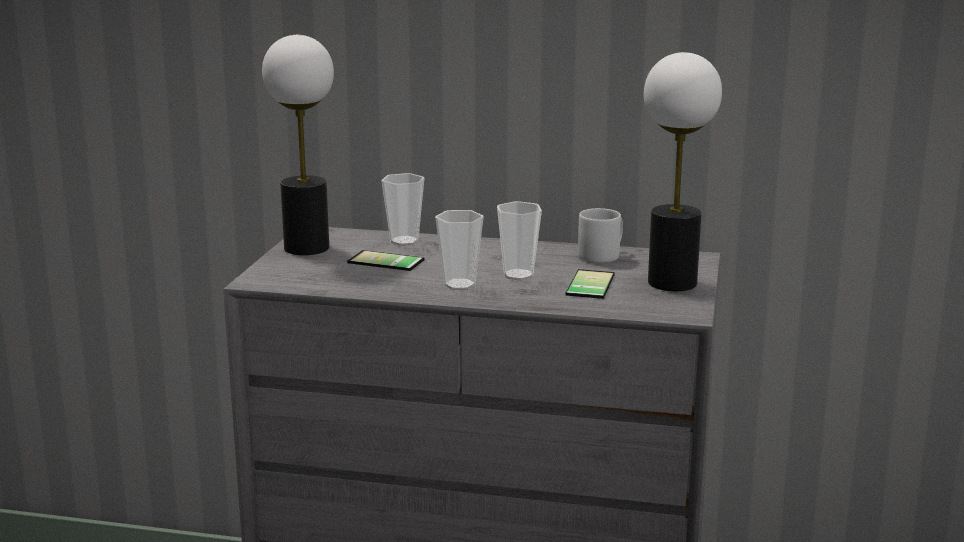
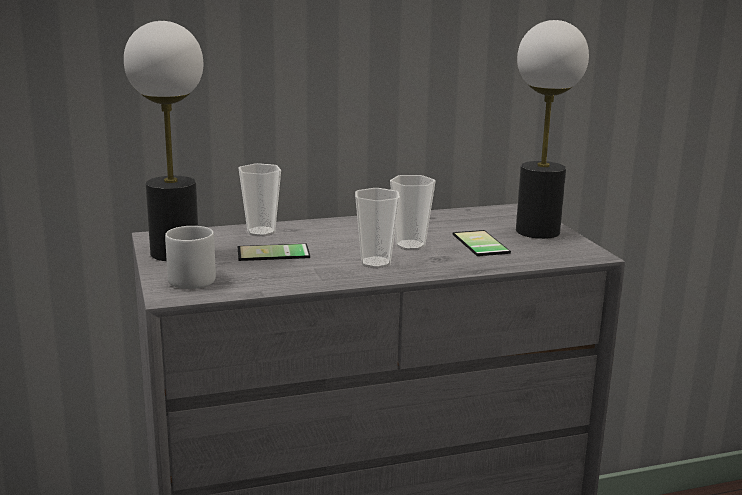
camera: 30 degrees left, 0 degrees up
grey mug [578,208,623,263] -> grey mug moved to [165,226,216,289]

